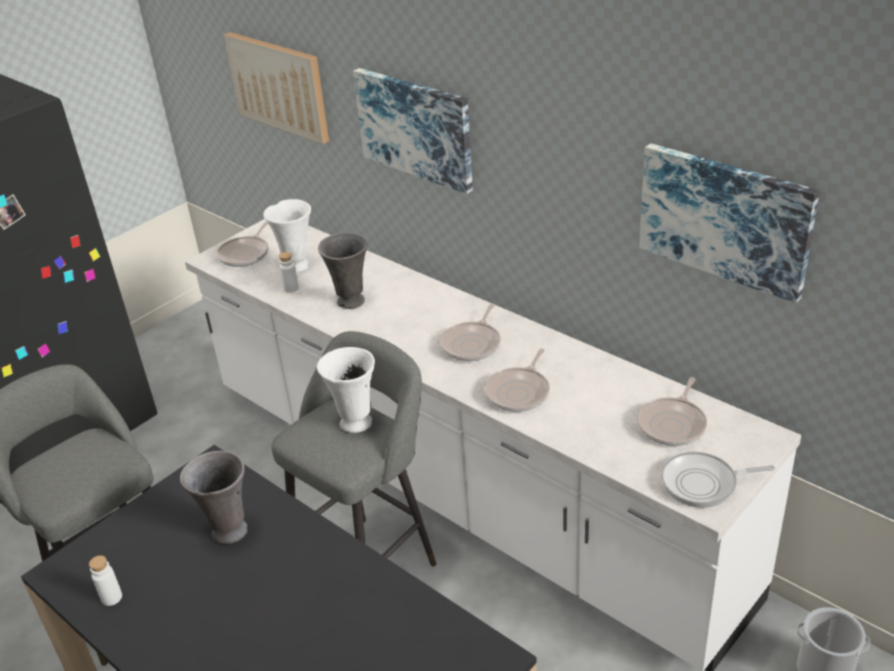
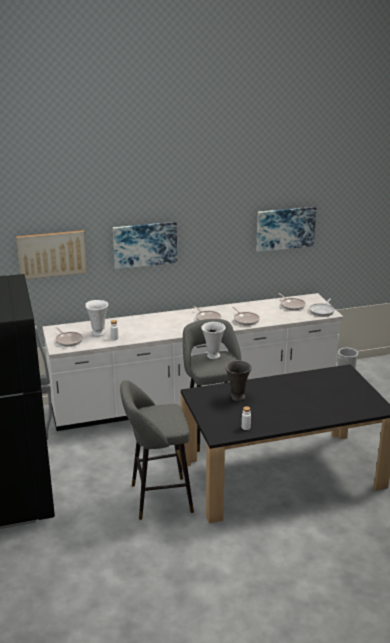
camera: 60 degrees left, 10 degrees down
grey vase [318,232,367,309] -> none

